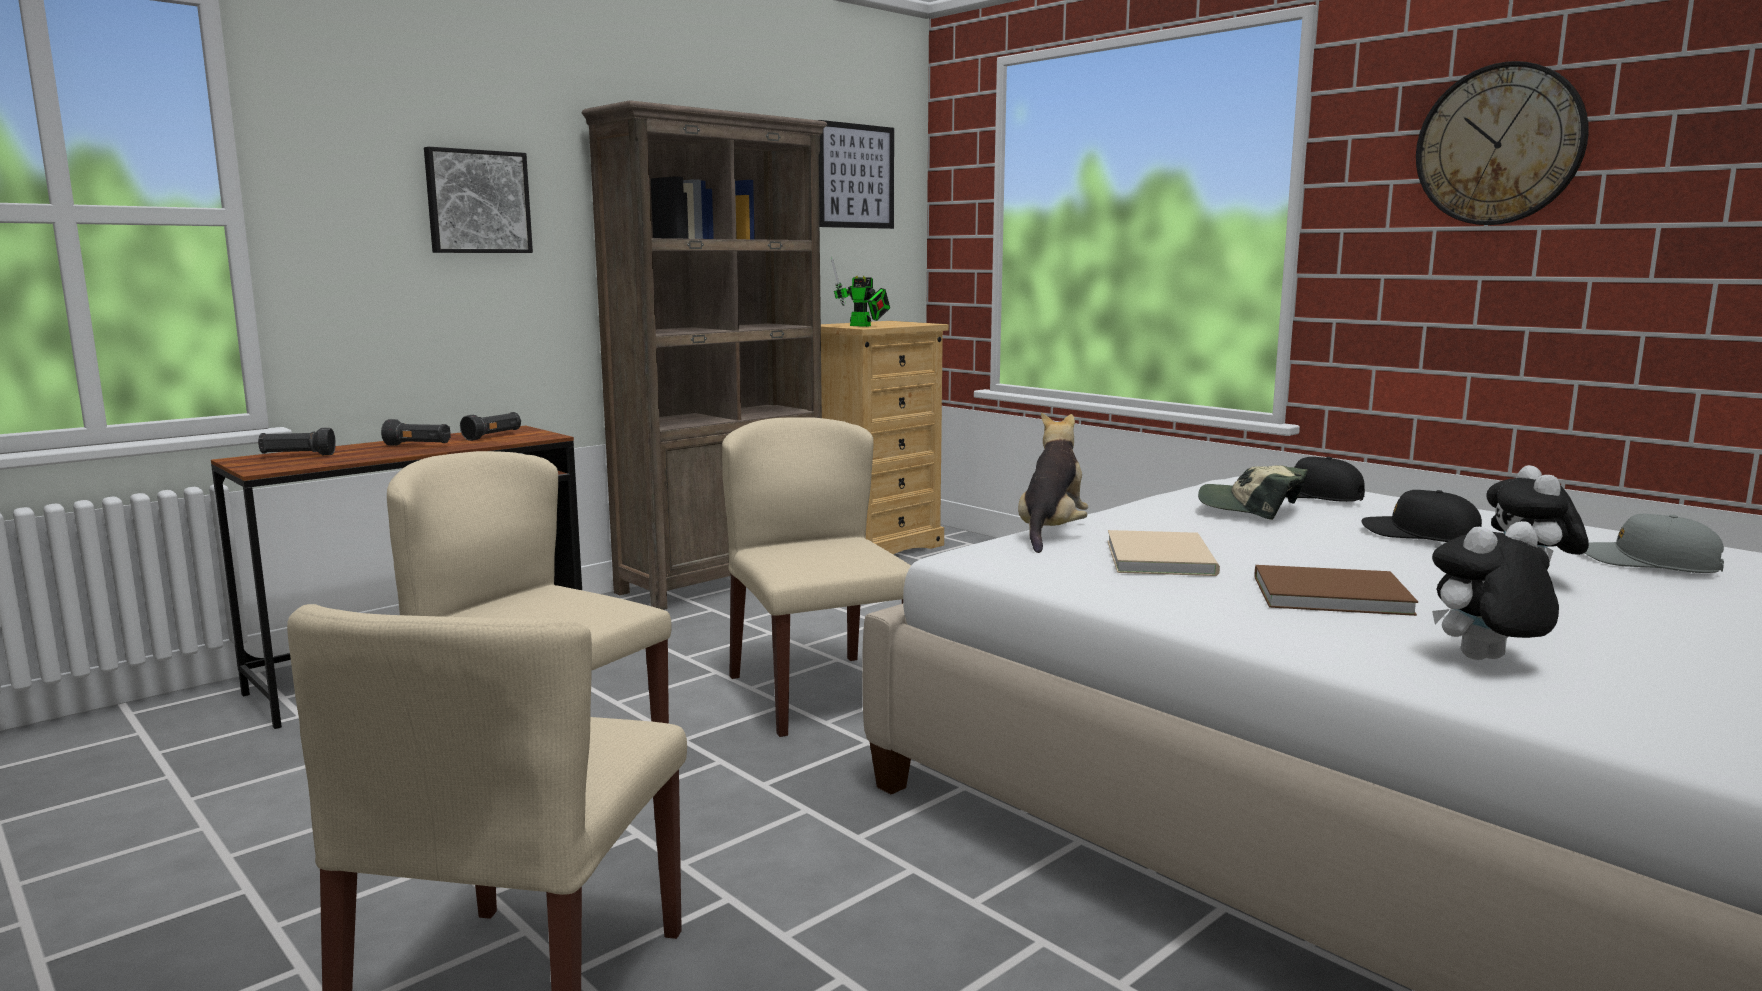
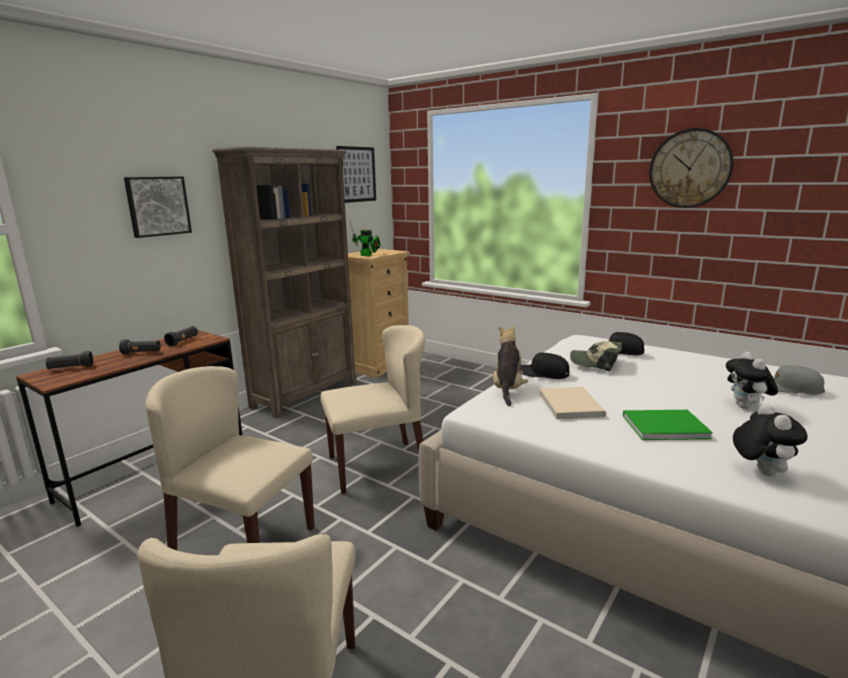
camera: 10 degrees left, 5 degrees up
beige chair [722,417,911,737] -> beige chair turned 105 degrees clockwise [320,325,425,494]
brown book [1255,565,1418,616] -> green book [623,410,713,440]
black cap [1361,490,1482,542] -> black cap moved to [520,353,569,379]
plush toy [1432,521,1559,660] -> plush toy turned 120 degrees clockwise [733,403,808,476]

